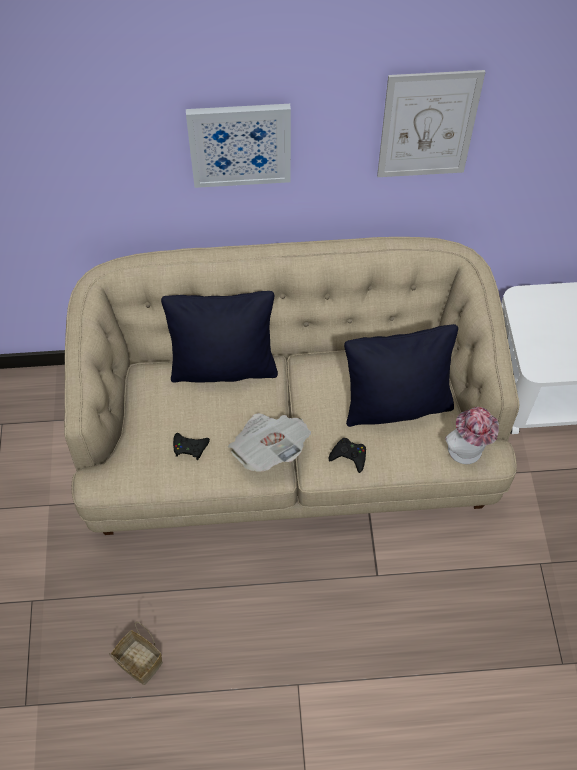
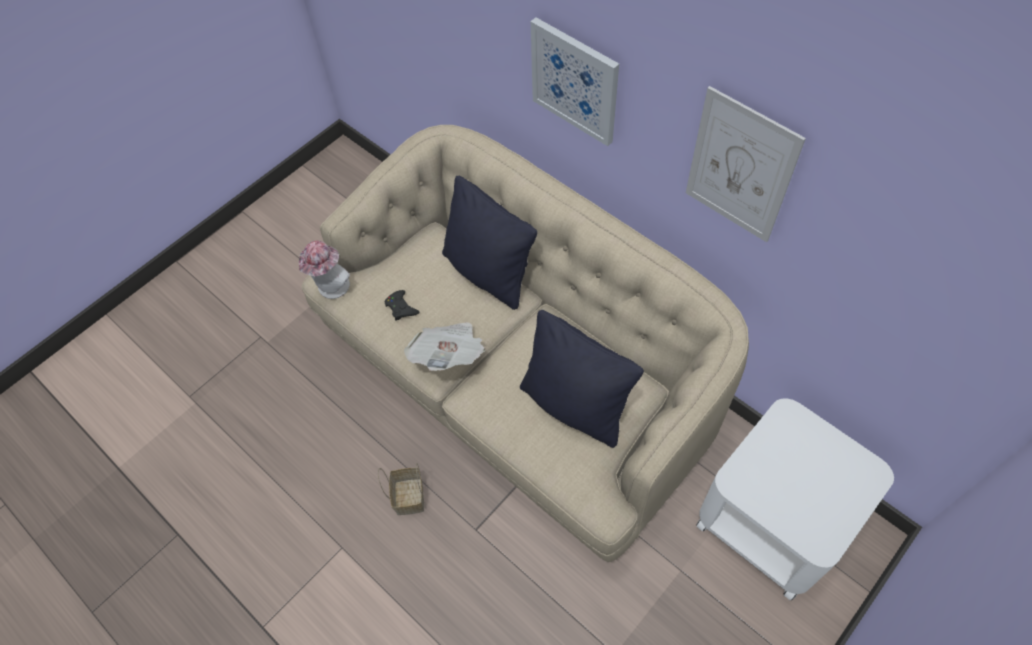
camera: 50 degrees right, 0 degrees up
basket [109,622,163,685] -> basket moved to [378,463,424,515]
black game controller [329,438,366,473] -> none
hat [445,407,499,464] -> hat moved to [299,241,350,299]

